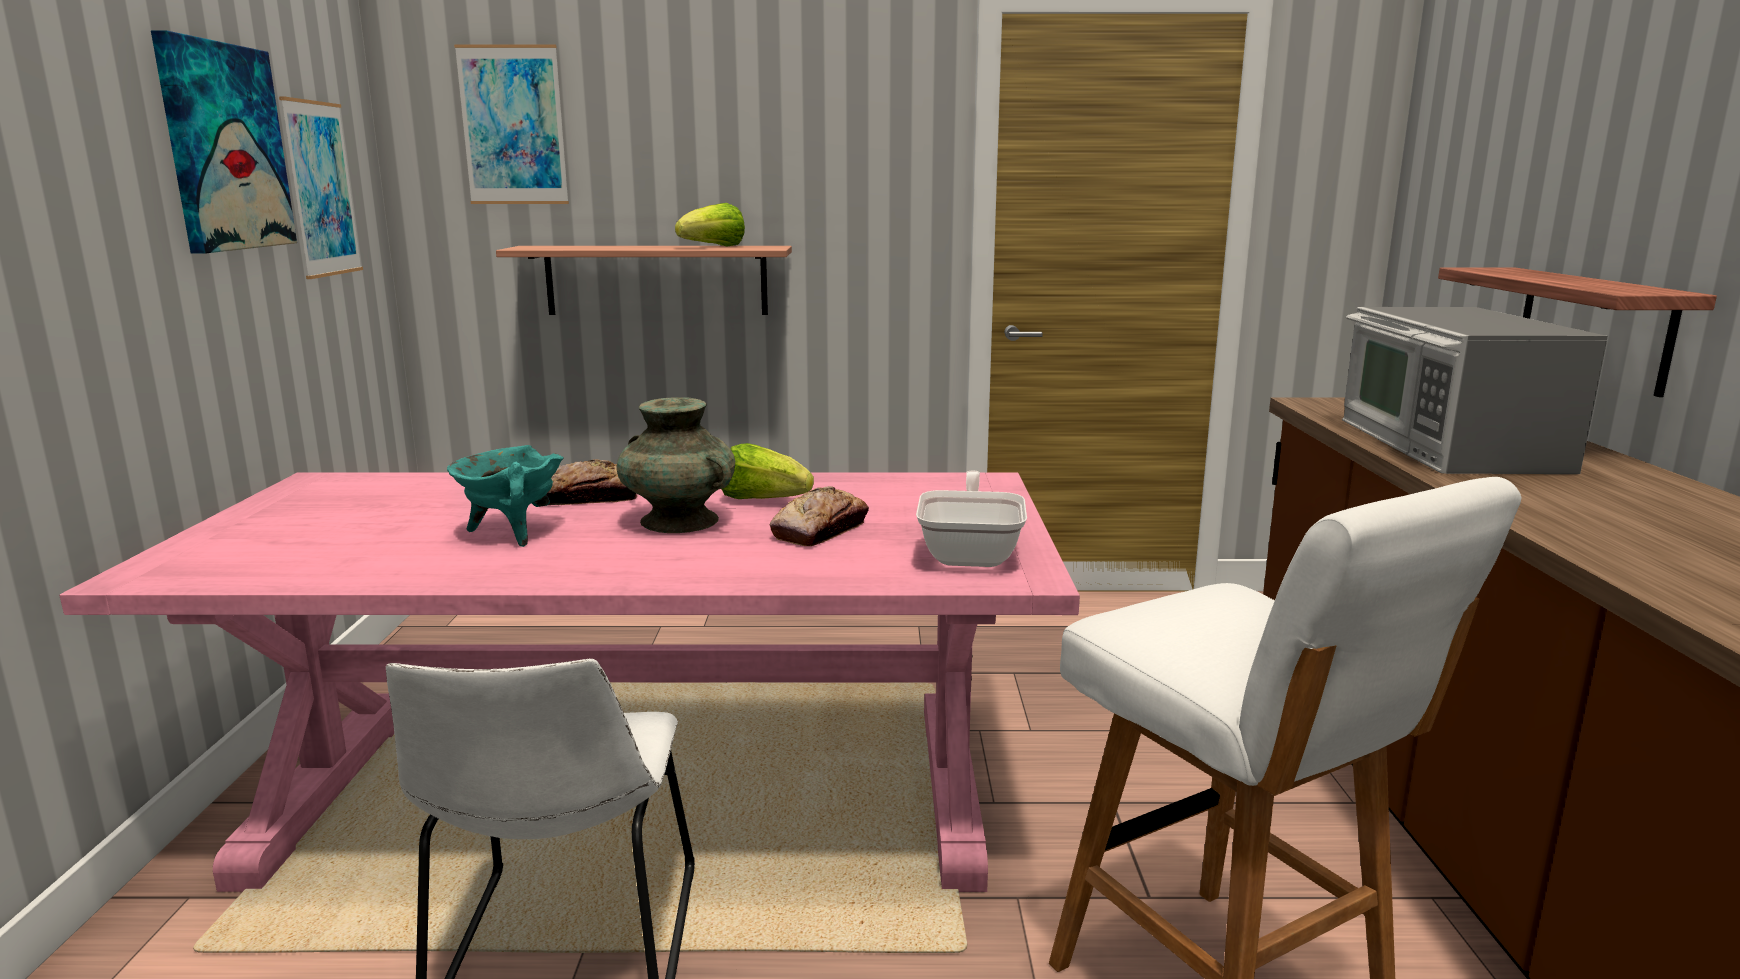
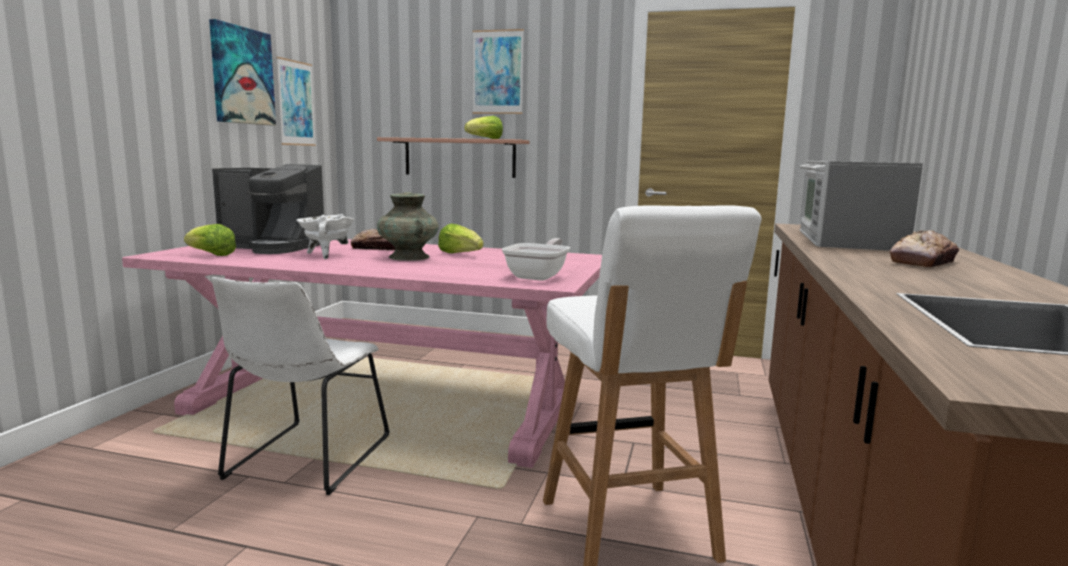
camera: 15 degrees right, 5 degrees down
turquoise cooking pot [447,445,564,547] -> white cooking pot [296,214,355,259]
picture [454,45,569,204] -> picture moved to [472,29,524,114]
bread [770,486,869,546] -> bread moved to [890,230,959,267]
shelf [1438,267,1717,397] -> none
none -> lettuce [184,224,236,256]
none -> coffee machine [212,164,324,254]

